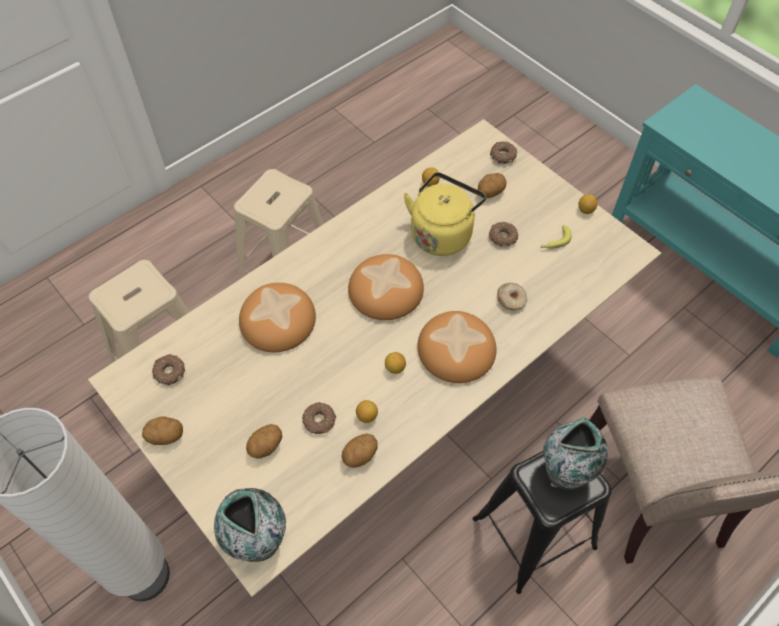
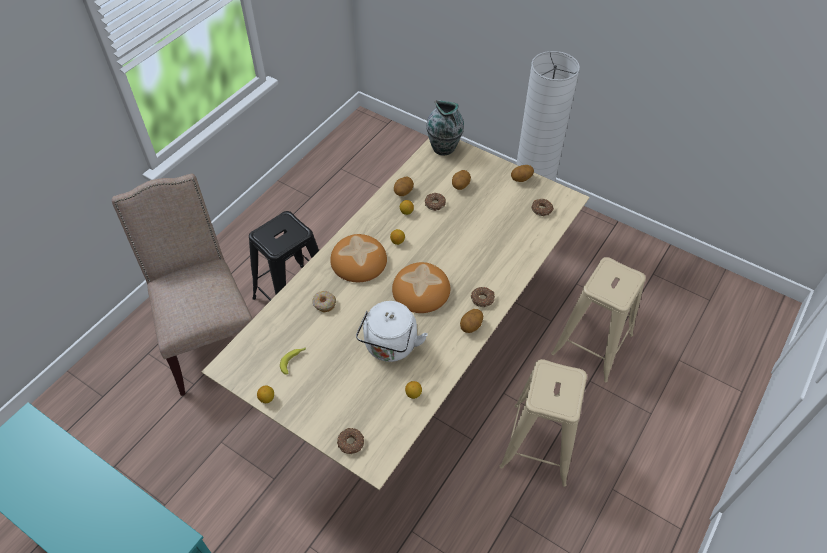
camera: 165 degrees right, 5 degrees down
bread [239,283,316,352] -> none
yellow kettle [403,172,486,256] -> white kettle [356,301,428,362]
potato [478,173,506,198] -> potato moved to [460,309,483,333]
donut [489,222,518,247] -> donut moved to [471,287,495,307]
vase [543,417,608,490] -> none

